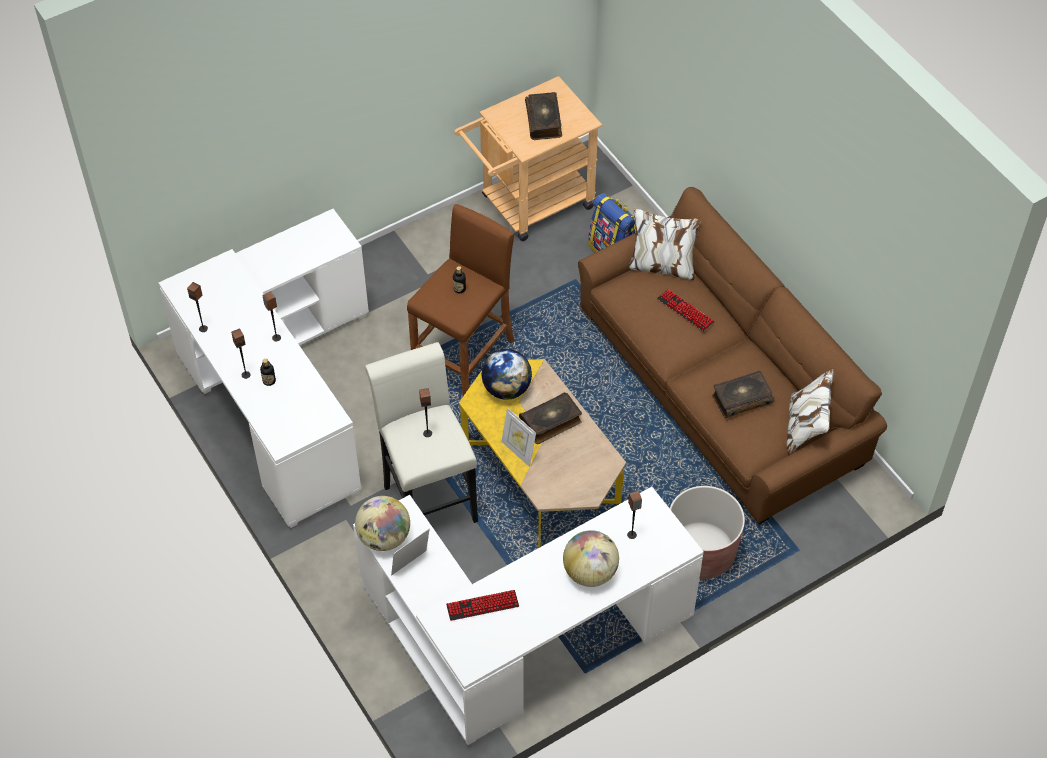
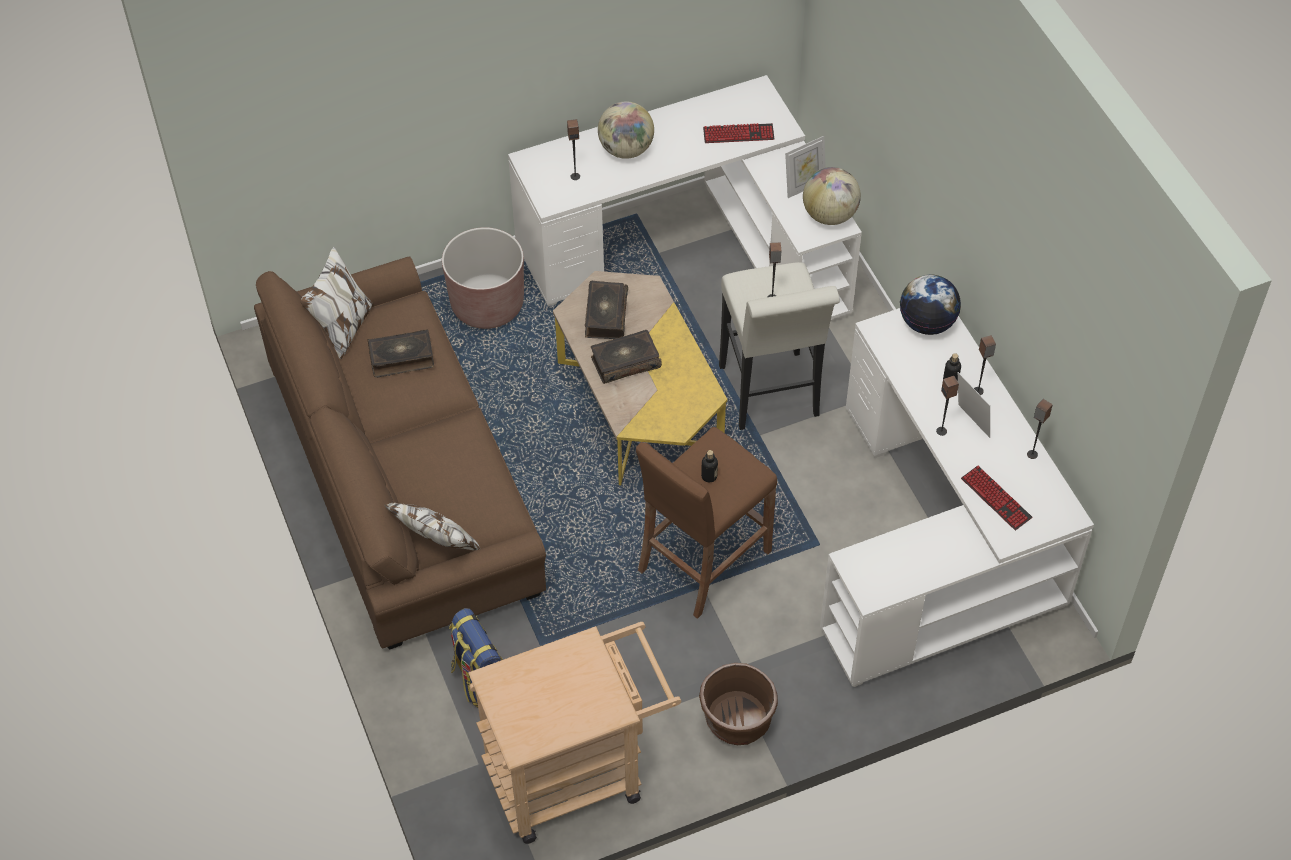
camera: 170 degrees left, 0 degrees up
globe [481,349,532,400] -> globe moved to [900,274,961,335]
picture frame [501,408,536,467] -> picture frame moved to [958,372,990,438]
book [525,92,562,140] -> book moved to [585,281,628,339]
keyboard [657,289,715,331] -> keyboard moved to [961,466,1032,530]
none -> brown planter [699,663,778,745]

